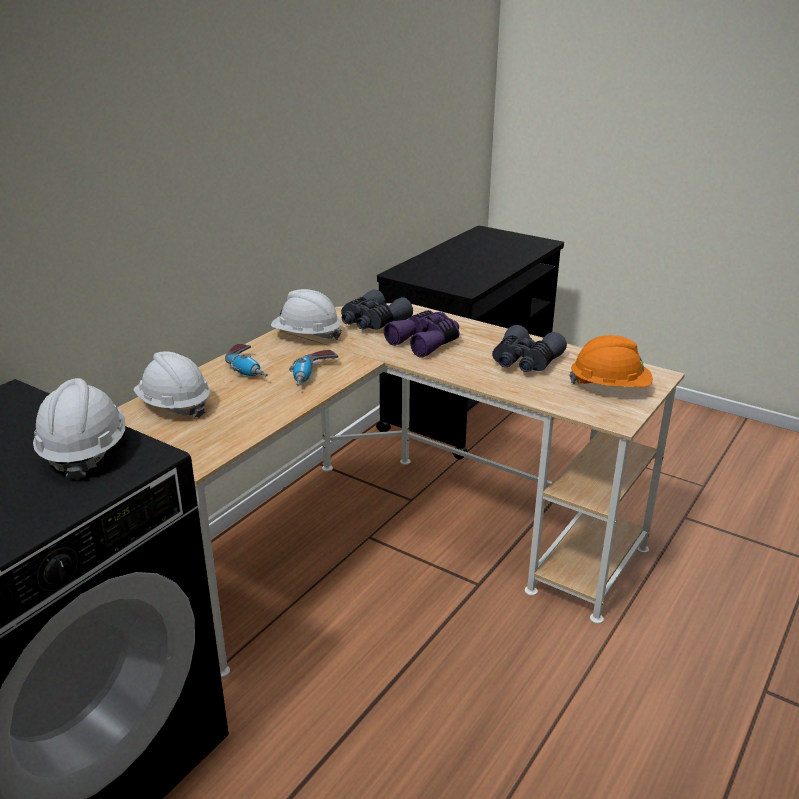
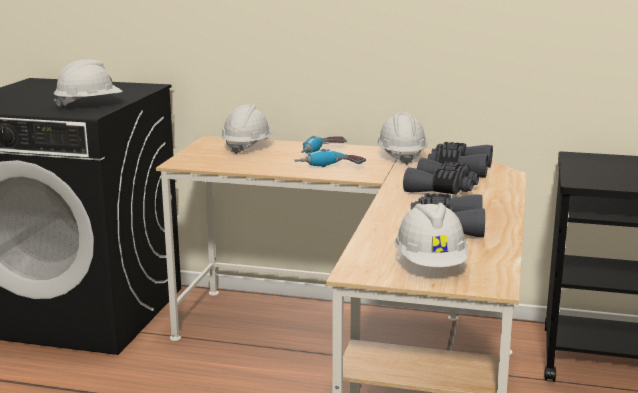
camera: 70 degrees right, 10 degrees down
purple binoculars [384,310,460,358] -> grey binoculars [403,158,479,194]
orange hard hat [569,335,653,387] -> white hard hat [394,203,469,267]

